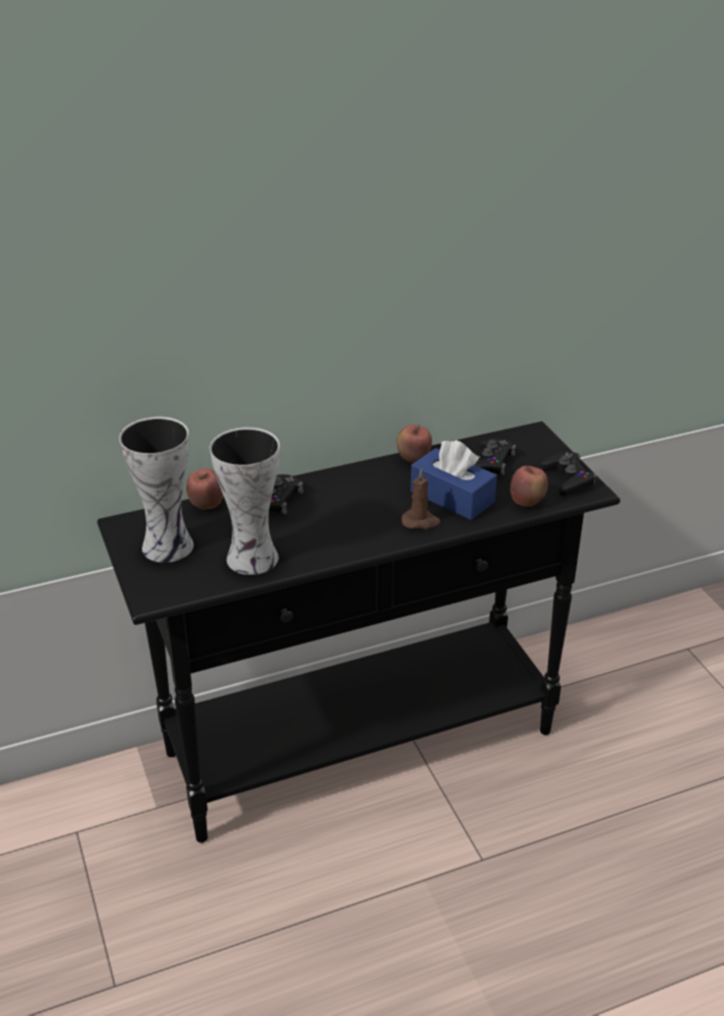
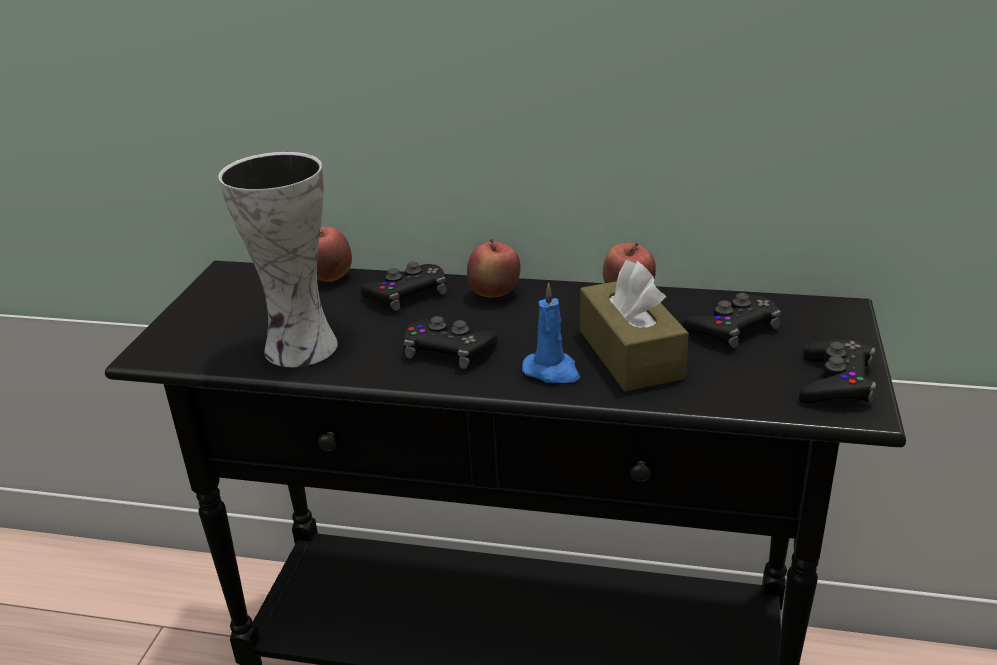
camera: 35 degrees right, 5 degrees down
vase [119,417,194,563] -> none
brown candle [401,469,441,529] -> blue candle [522,283,580,383]
blue tissue box [411,440,497,520] -> brown tissue box [580,260,689,391]
apple [510,466,548,506] -> apple moved to [467,239,521,297]
none -> black game controller [403,316,498,369]

